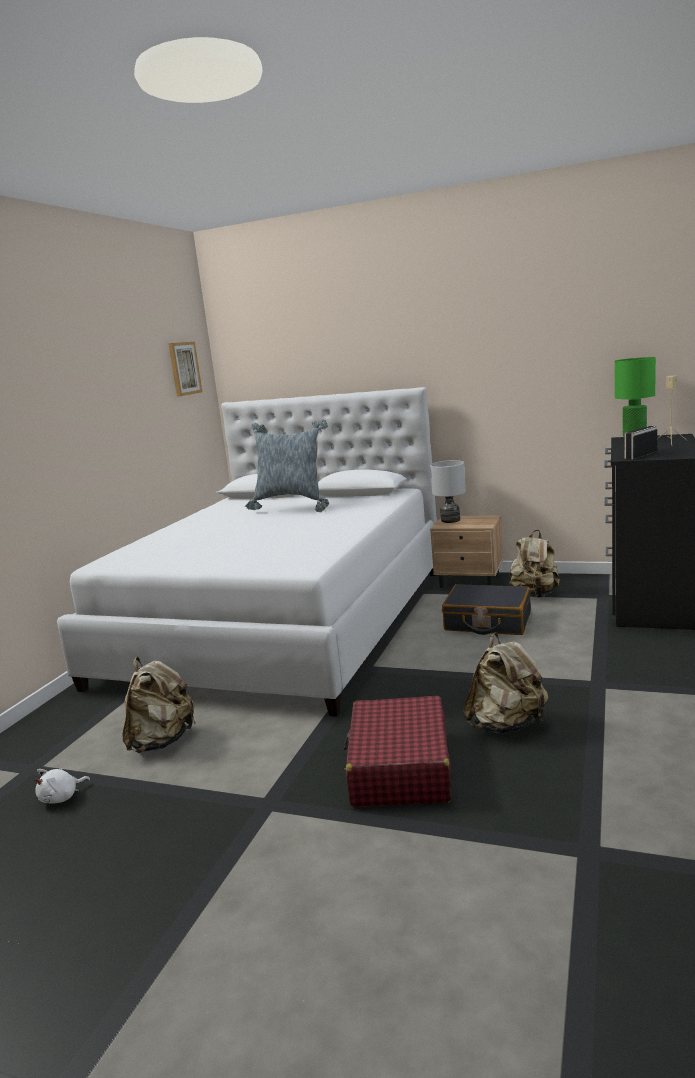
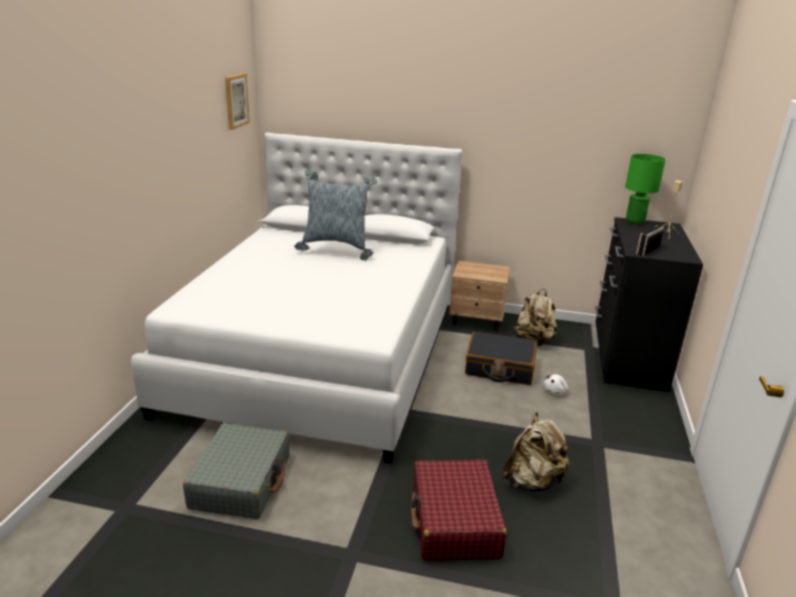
camera: 10 degrees left, 10 degrees up
white plush toy [34,769,90,803] -> white plush toy moved to [543,374,568,395]
beige backpack [123,657,196,753] -> grey suitcase [183,423,289,519]
grey table lamp [430,460,466,523] -> none

